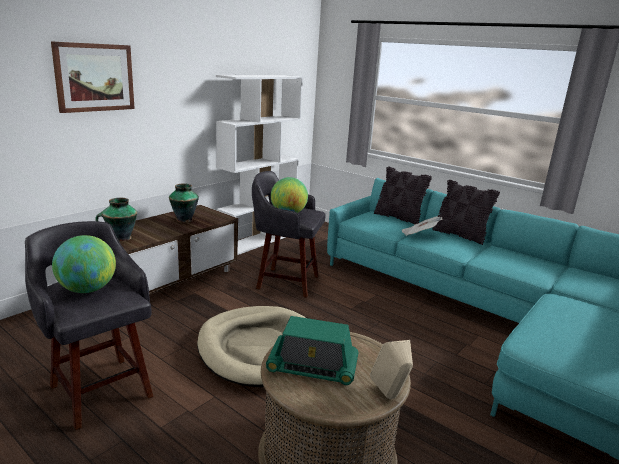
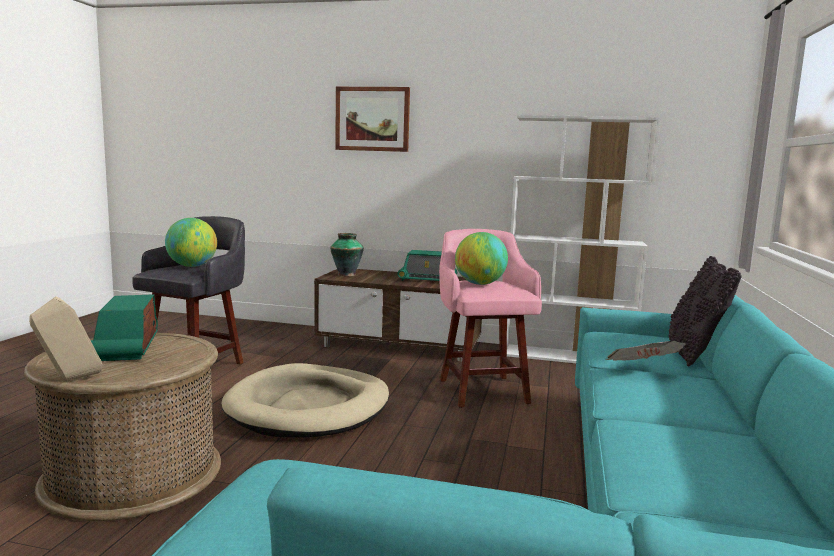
camera: 65 degrees right, 10 degrees down
vase [169,184,199,223] -> radio [397,250,457,281]
grey stool [252,171,325,298] -> pink stool [439,229,542,408]
black pillow [432,180,500,245] -> none

